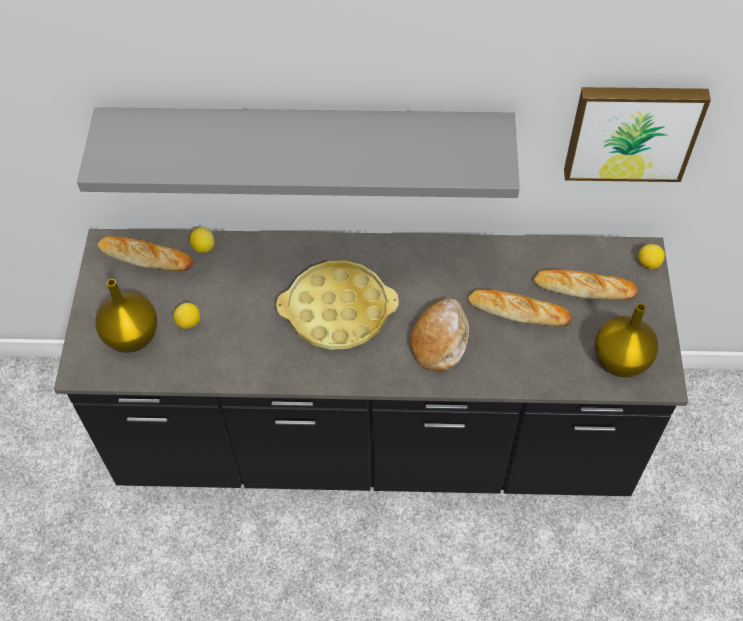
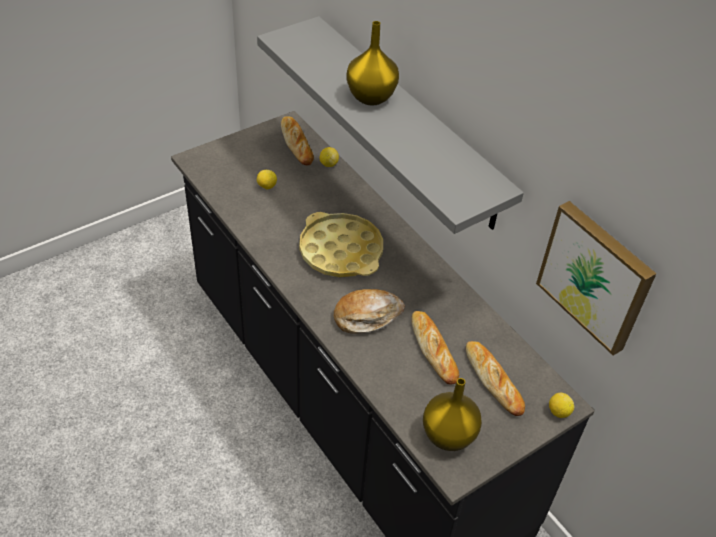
camera: 50 degrees right, 10 degrees down
yellow vase [96,279,158,353] -> yellow vase moved to [346,21,399,106]

